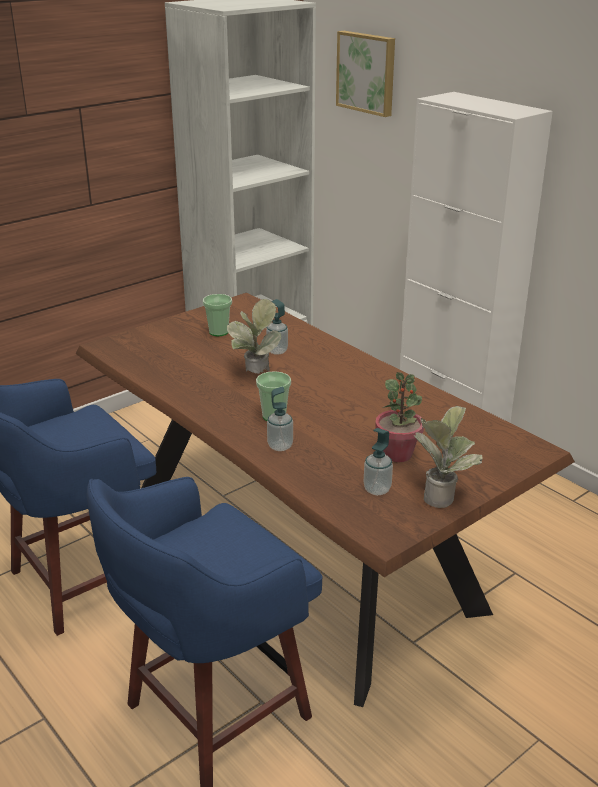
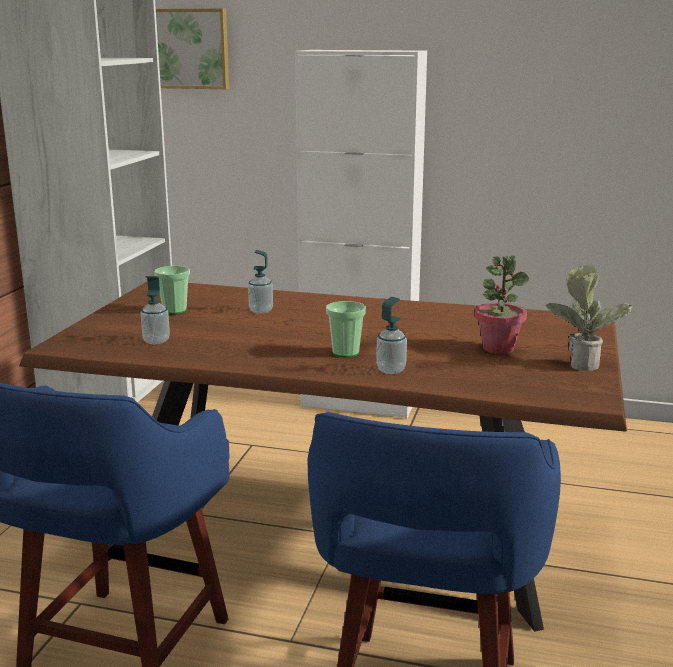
camera: 35 degrees left, 10 degrees down
potted plant [227,299,281,374] -> none
soap dispenser [364,428,393,495] -> soap dispenser moved to [141,276,170,344]

